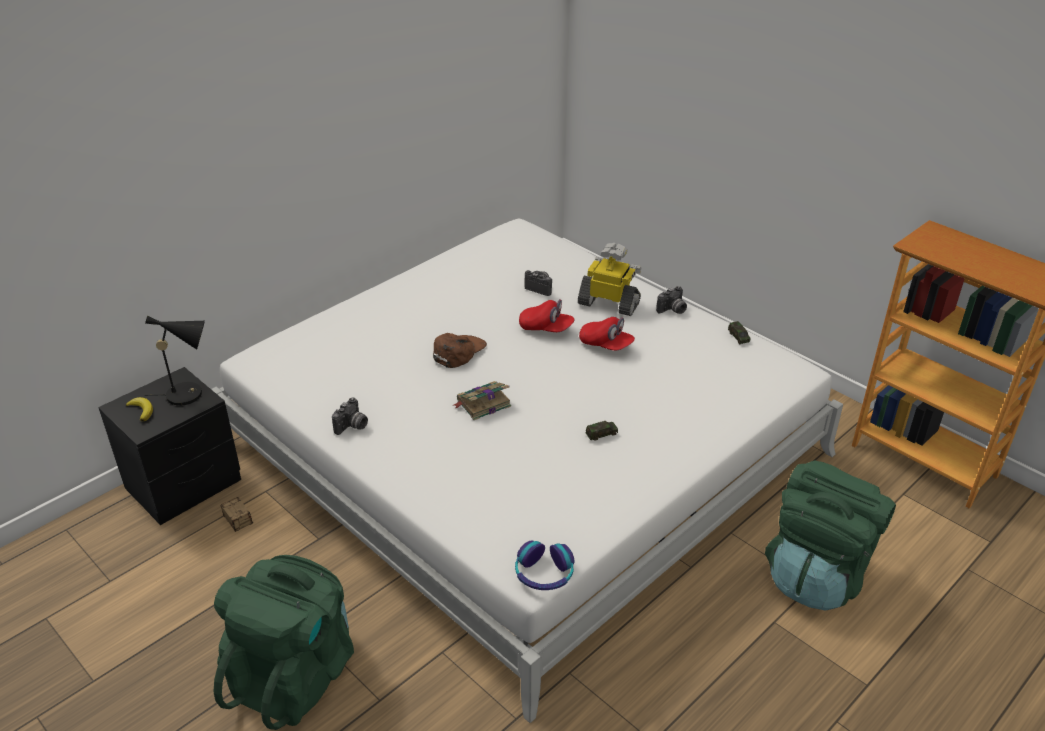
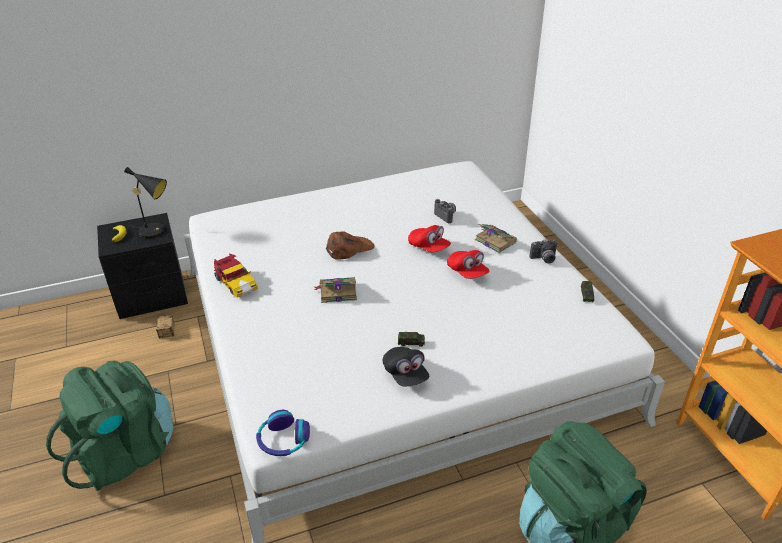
camera: 25 degrees right, 0 degrees up
camera [332,397,368,435] -> toy car [214,254,258,297]
toy robot [578,243,641,316] -> book [475,224,517,253]
none -> black cap [383,347,429,386]

